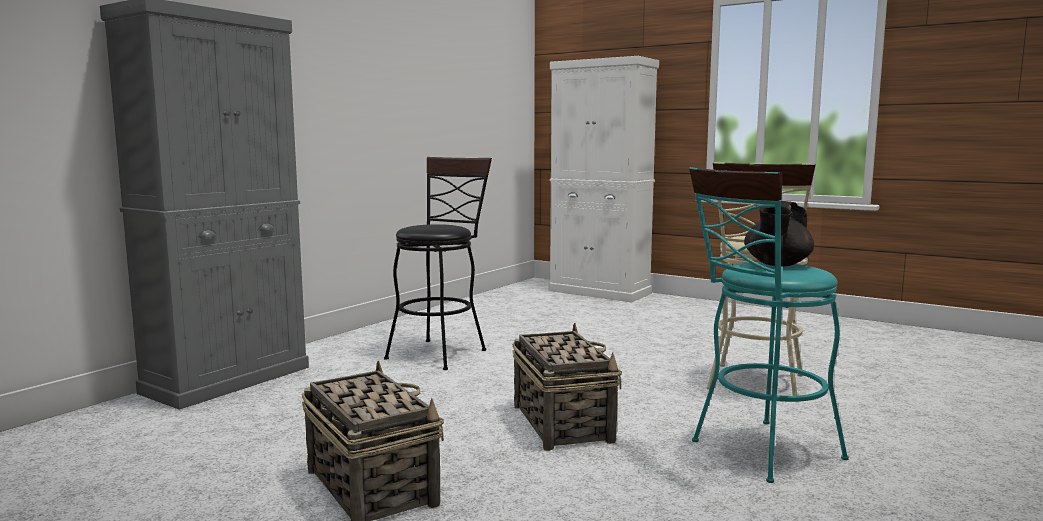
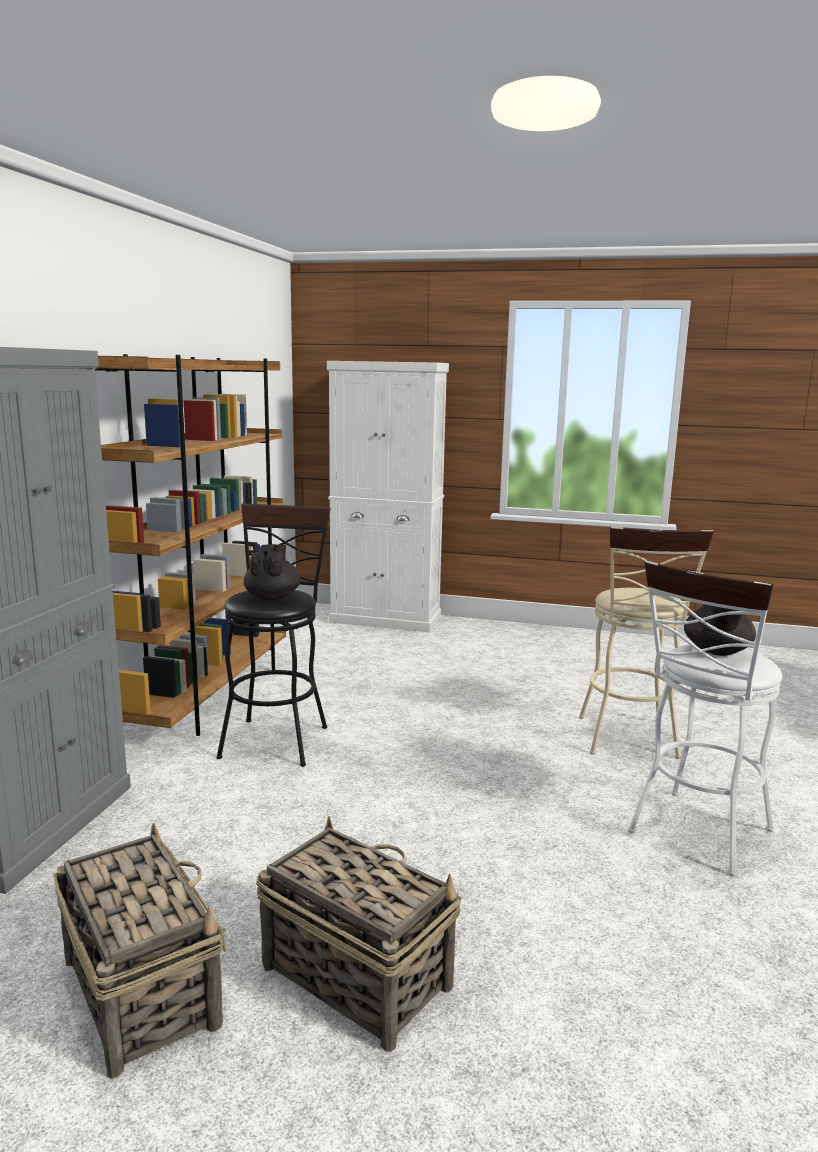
camera: 20 degrees left, 5 degrees up
basket [513,323,622,451] -> basket moved to [54,823,226,1079]
turquoise stool [689,167,849,483] -> white stool [628,560,782,877]
none -> brown bookcase [95,354,286,736]
none -> black teapot [244,544,301,600]

